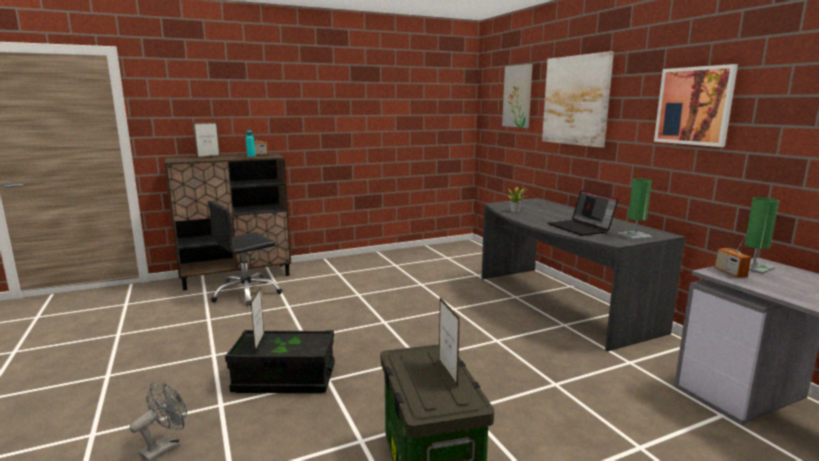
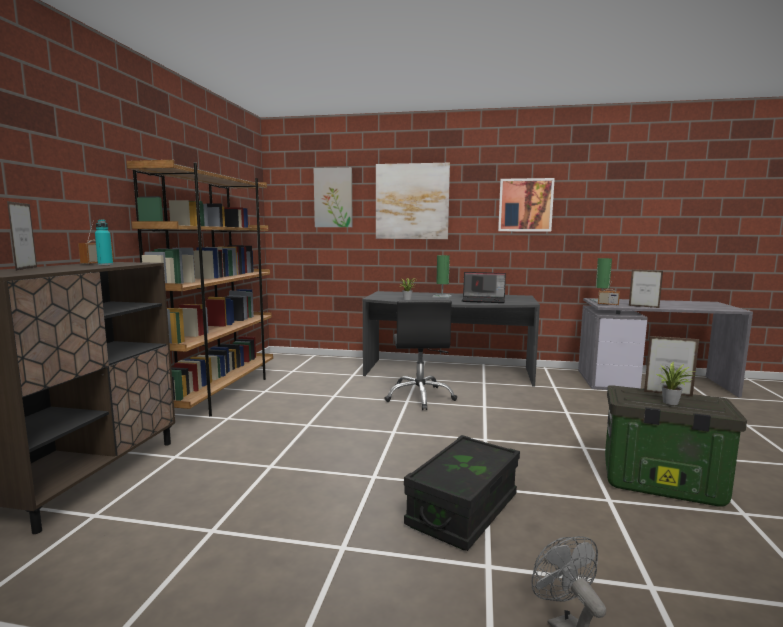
camera: 55 degrees left, 5 degrees down
black office chair [208,201,283,307] -> black office chair moved to [384,300,457,410]
picture frame [251,288,264,352] -> picture frame moved to [629,270,663,308]
green table lamp [618,179,653,240] -> green table lamp moved to [432,255,452,298]
none -> brown bookcase [127,160,273,416]
none -> potted plant [656,362,696,405]

